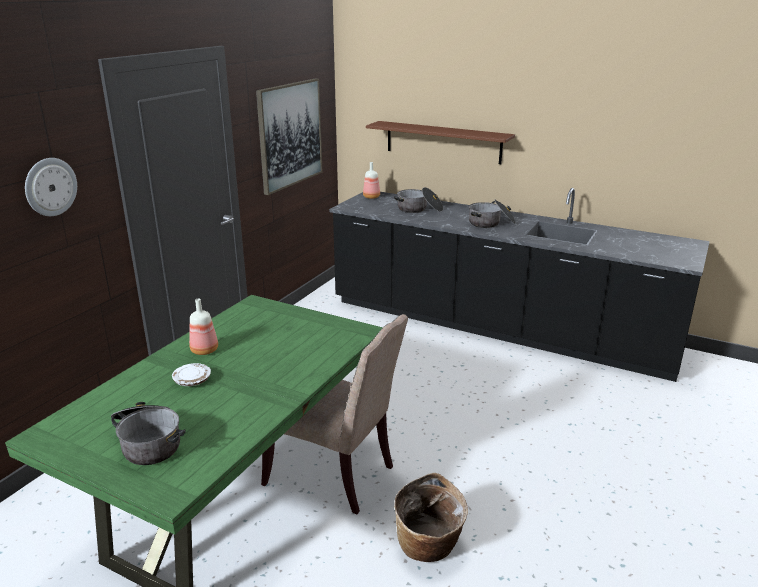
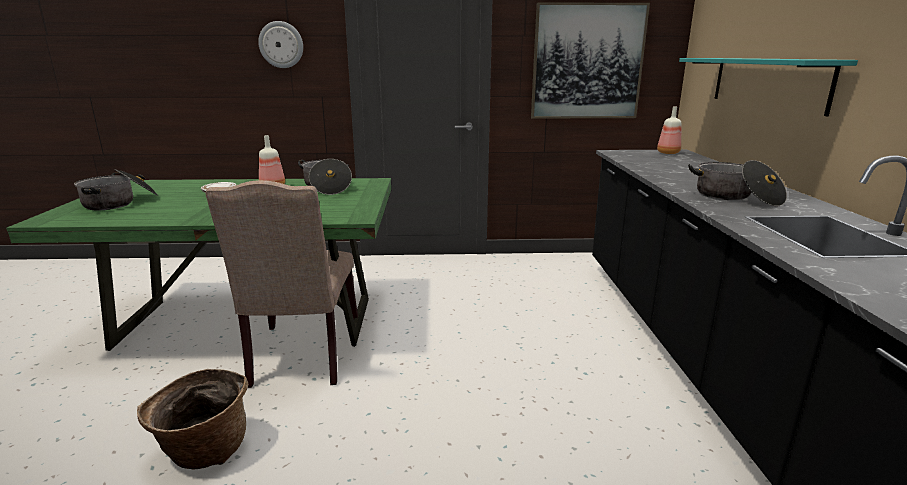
camera: 60 degrees right, 5 degrees down
brown shelf [366,121,515,164] -> turquoise shelf [679,58,858,116]
cooking pot [394,187,443,213] -> cooking pot moved to [298,159,352,195]

